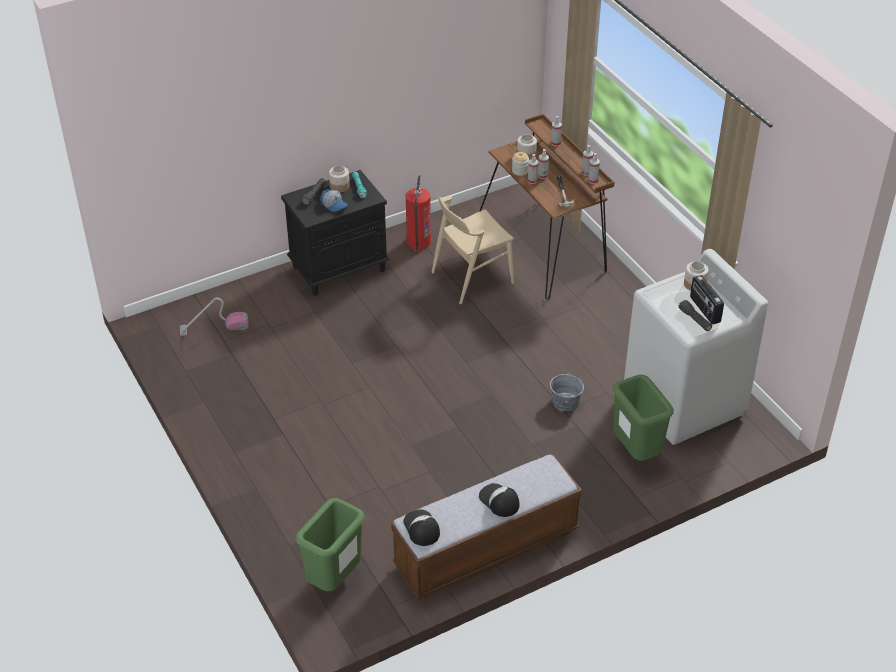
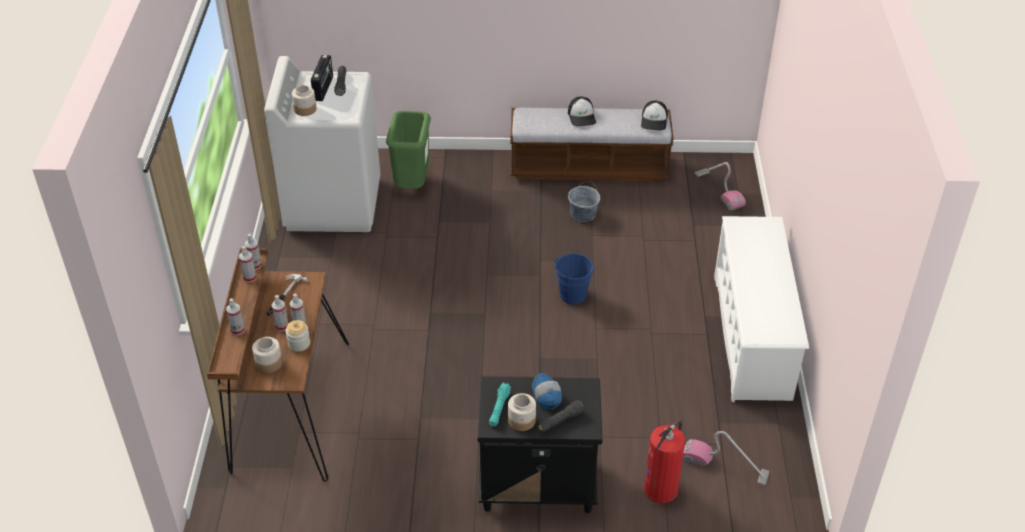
camera: 150 degrees left, 0 degrees up
green trash can [296,498,365,591] -> vacuum cleaner [695,162,746,211]
fire extinguisher [406,175,431,253] -> fire extinguisher moved to [644,419,685,503]
beige chair [431,196,514,304] -> none
grey bucket [550,373,584,411] -> grey bucket moved to [568,181,600,222]
none -> blue bucket [552,253,595,304]
none -> white shoe rack [714,216,809,402]

